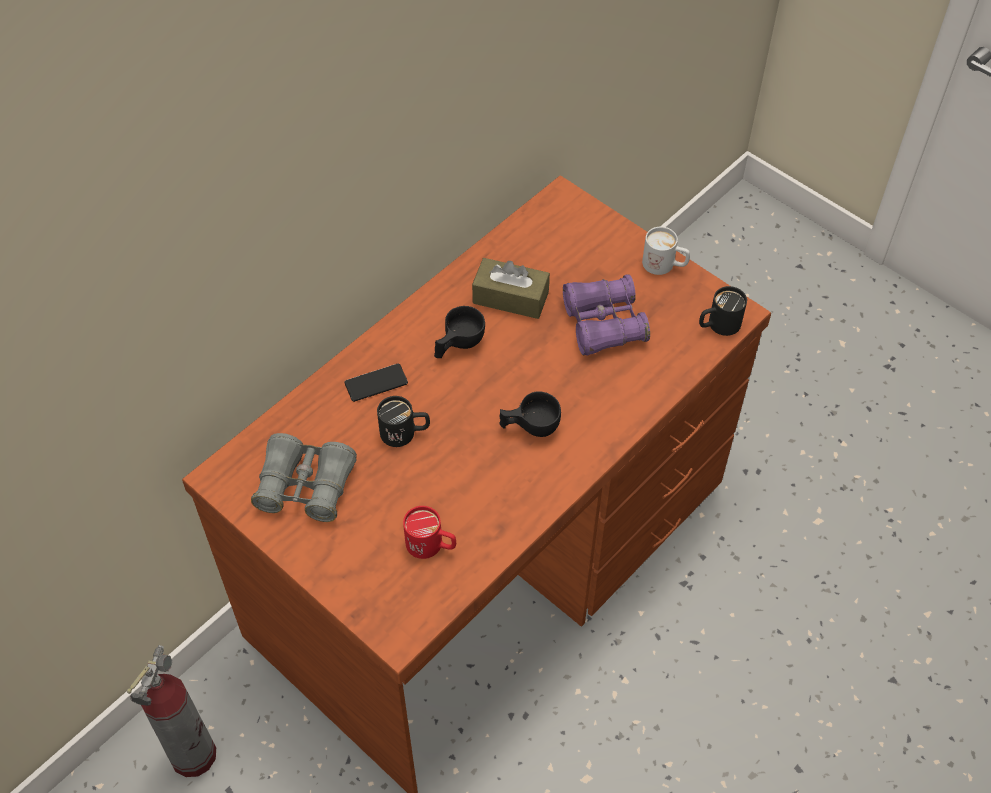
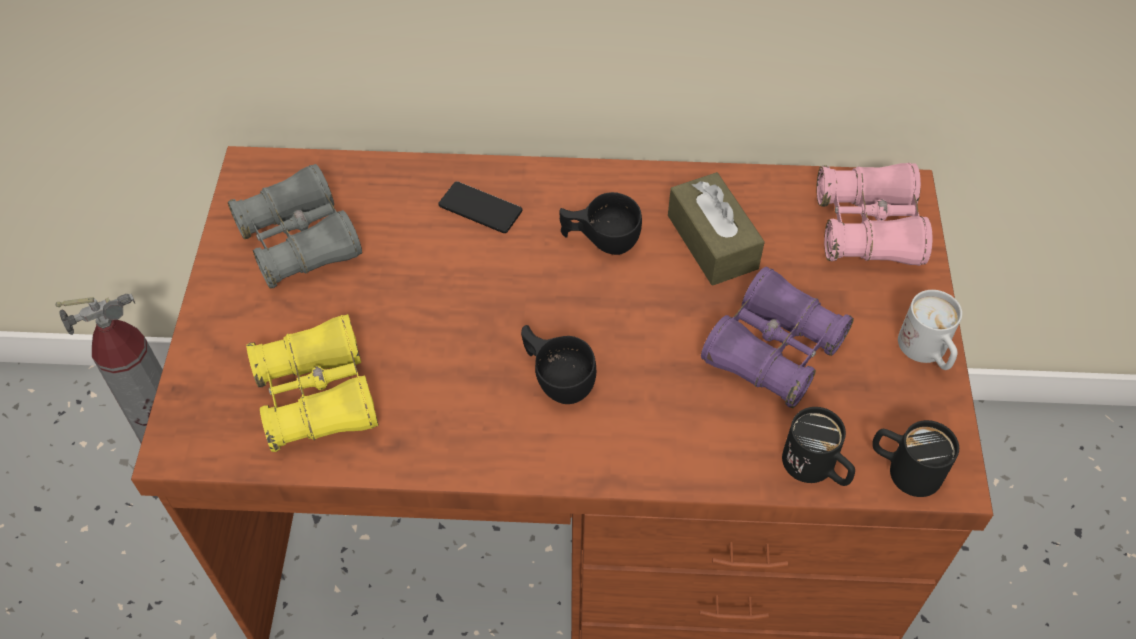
camera: 50 degrees right, 0 degrees up
black mug [377,396,430,447] -> black mug moved to [782,407,855,486]
red mug [403,506,456,559] -> yellow binoculars [246,314,379,452]
none -> pink binoculars [817,163,933,266]

